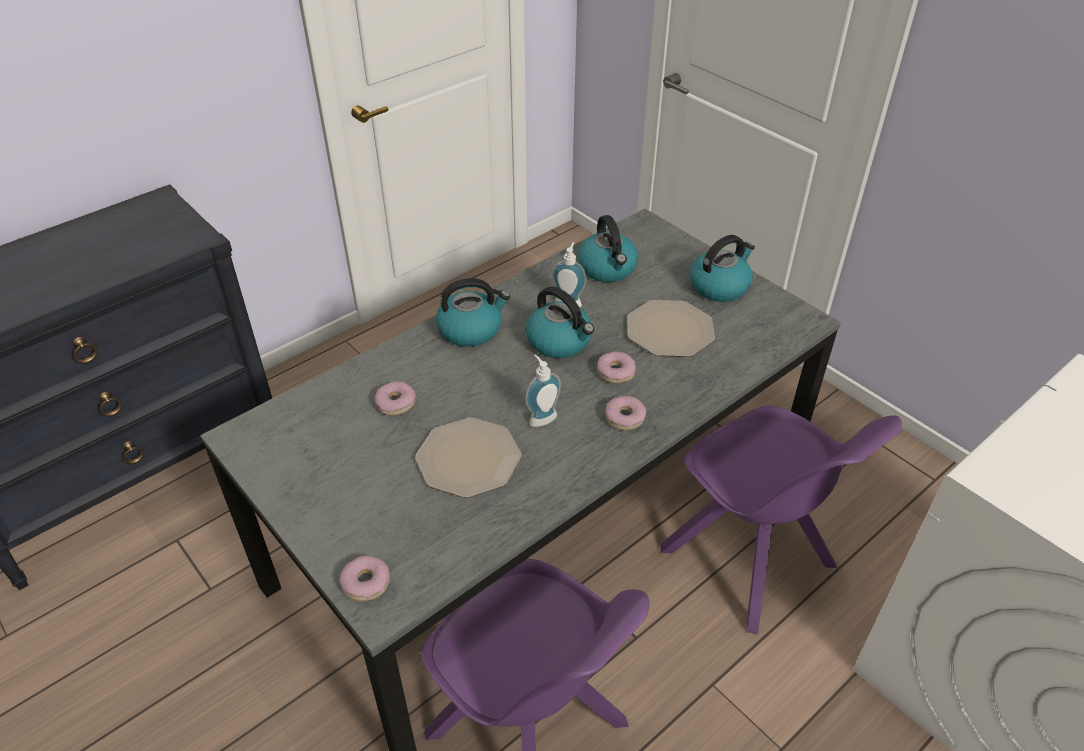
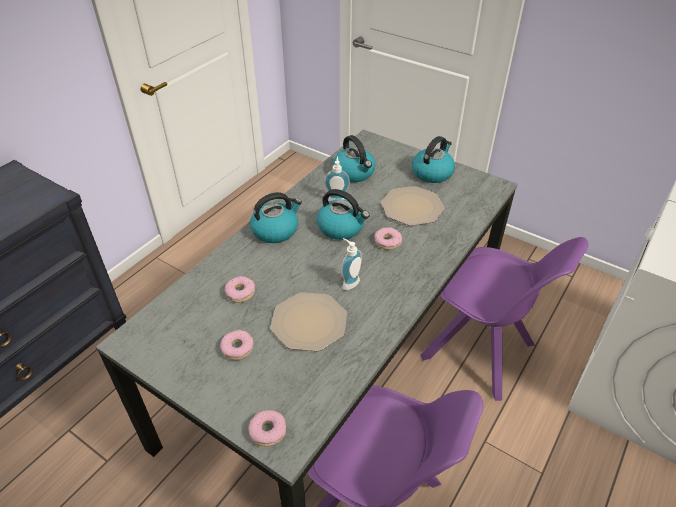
camera: 15 degrees left, 0 degrees up
donut [605,396,646,431] -> donut moved to [220,330,253,360]

